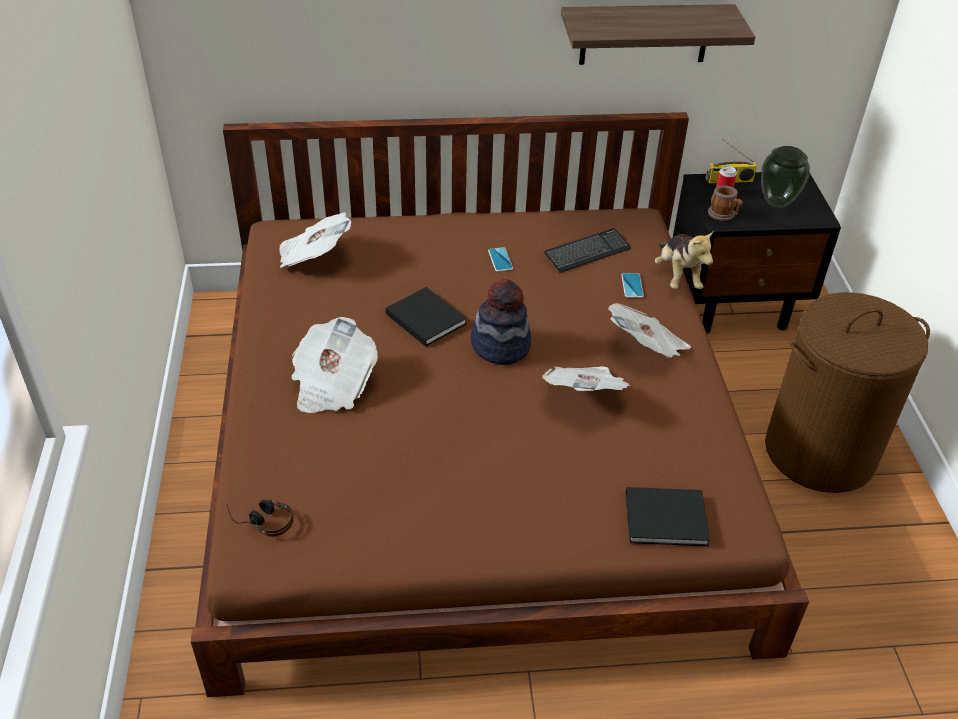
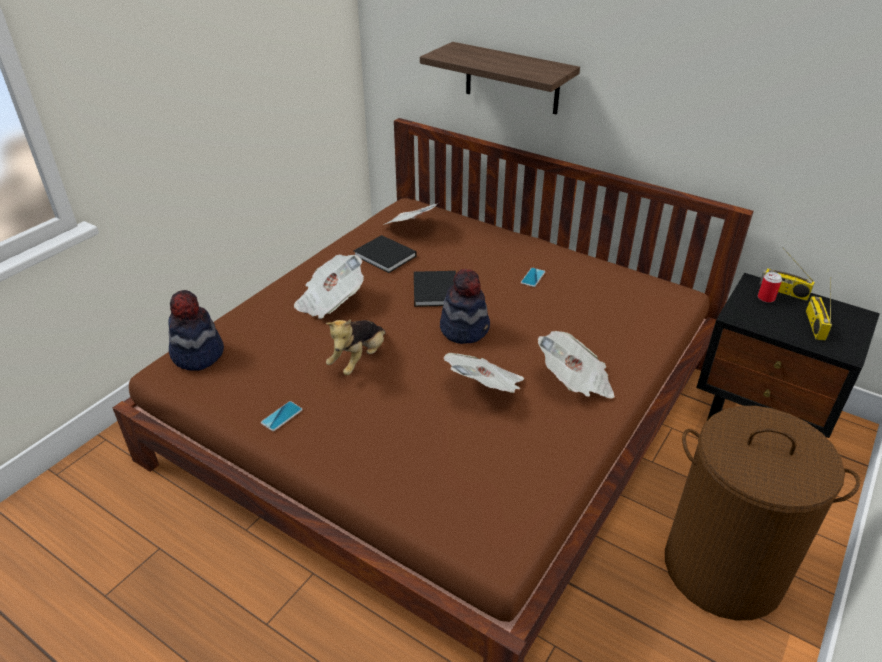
camera: 40 degrees right, 5 degrees down
headphones [226,500,293,537] -> hat [168,290,224,371]
keyboard [544,228,631,273] -> none
shelf [561,4,755,65] -> shelf moved to [420,42,580,115]
phone [621,273,644,298] -> phone moved to [261,401,303,431]
black book [625,487,710,546] -> black book moved to [354,235,417,273]
plush toy [655,230,714,289] -> plush toy moved to [326,319,386,375]
mug [708,185,743,221] -> none
vase [761,146,810,208] -> radio [806,277,832,341]

